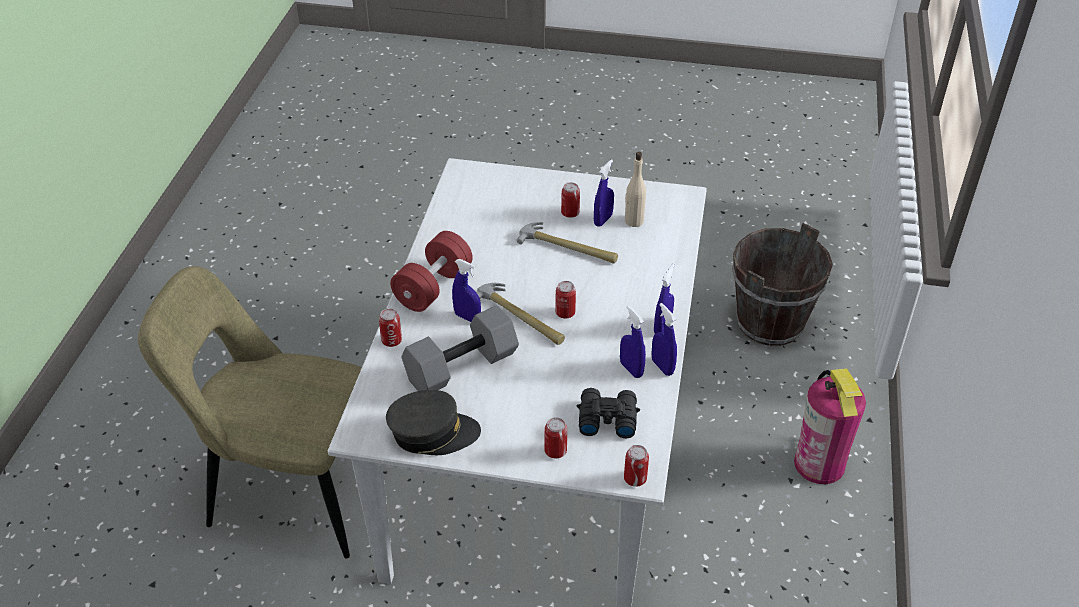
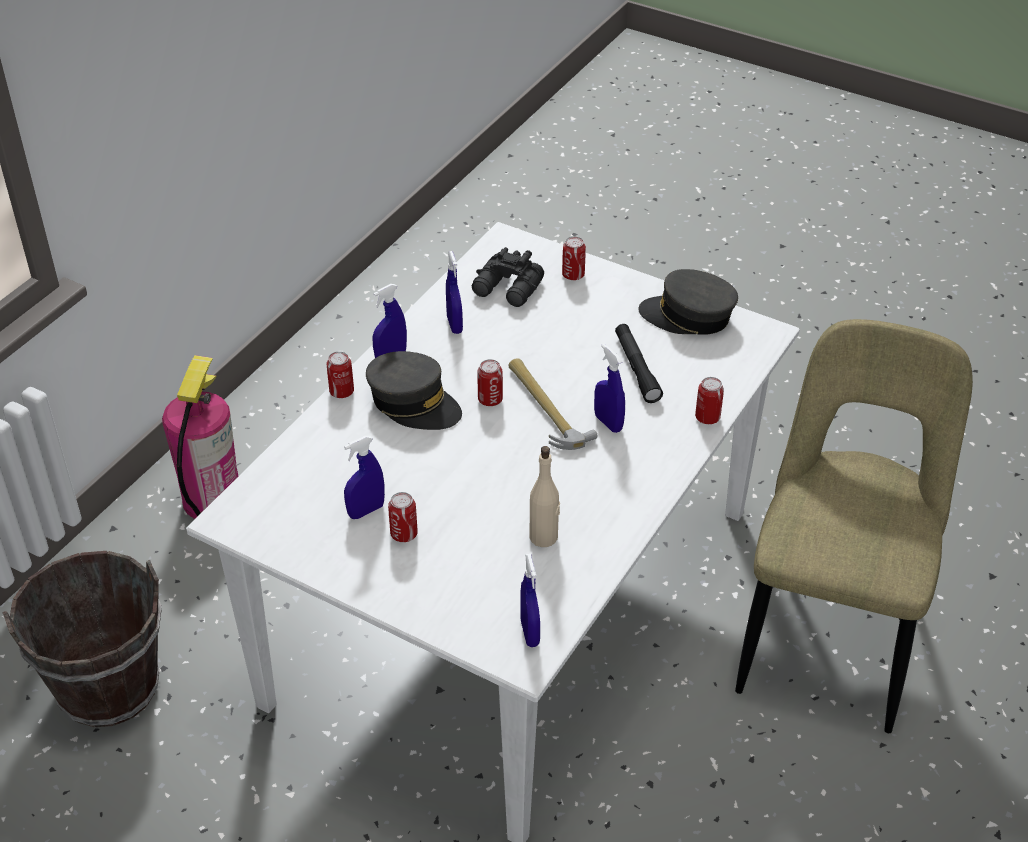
camera: 160 degrees left, 0 degrees up
beige chair [138,266,362,559] -> beige chair turned 105 degrees counterclockwise [735,319,973,733]
red dumbbell [391,231,473,312] -> none
grey dumbbell [402,305,519,391] -> black flashlight [615,324,663,403]
hammer [516,222,618,264] -> none
can [624,445,649,487] -> can moved to [326,351,354,398]
beige bottle [625,152,646,227] -> beige bottle moved to [530,446,560,547]
blue spray bottle [651,303,677,376] -> blue spray bottle moved to [520,554,540,647]
none -> grey cap [366,351,462,430]

